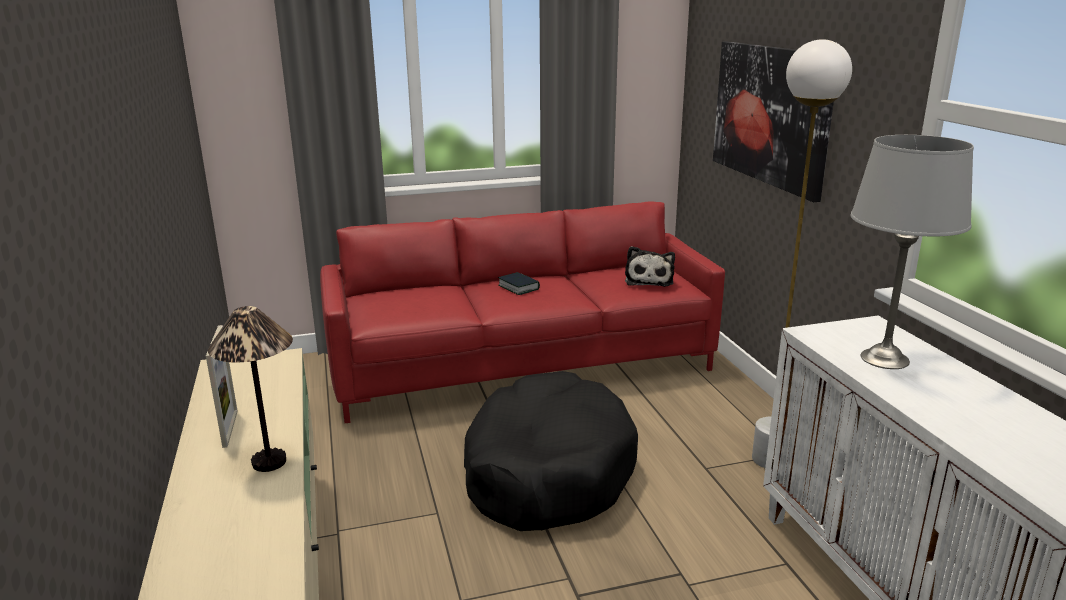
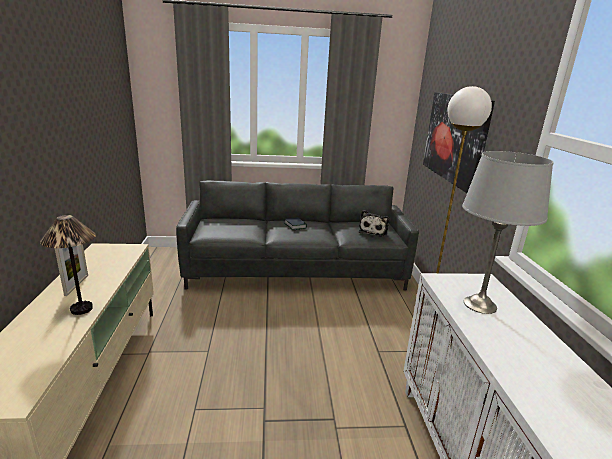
camera: 10 degrees right, 0 degrees up
red sofa [320,202,725,423] -> grey sofa [176,180,419,291]
black dog bed [464,371,638,531] -> none

